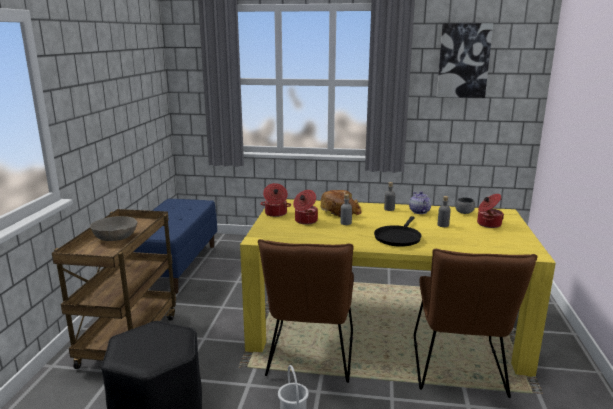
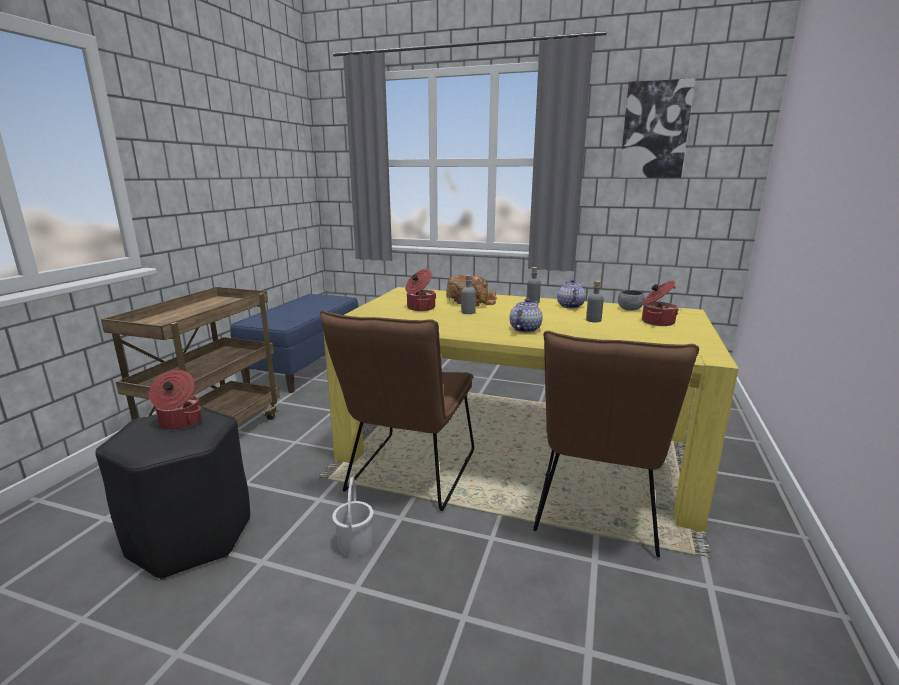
camera: 10 degrees right, 0 degrees up
grey bowl [90,216,137,241] -> none
cooking pot [261,183,291,217] -> cooking pot moved to [149,370,202,430]
black frying pan [374,216,422,247] -> teapot [510,298,543,333]

